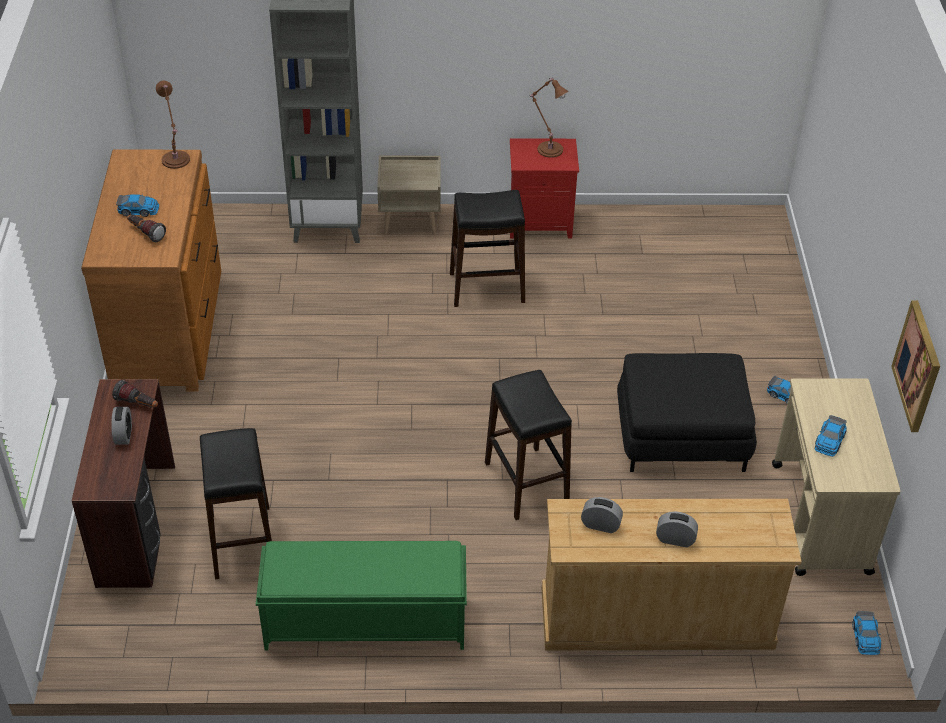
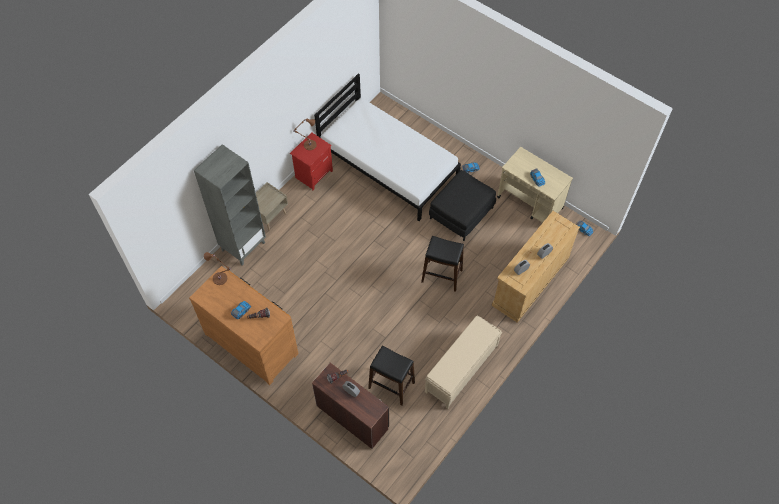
camera: 50 degrees left, 15 degrees up
green bench [256,541,467,651] -> beige bench [425,315,502,409]
black stool [450,190,525,307] -> none
picture [891,301,940,432] -> none
none -> white bed [314,73,461,221]

